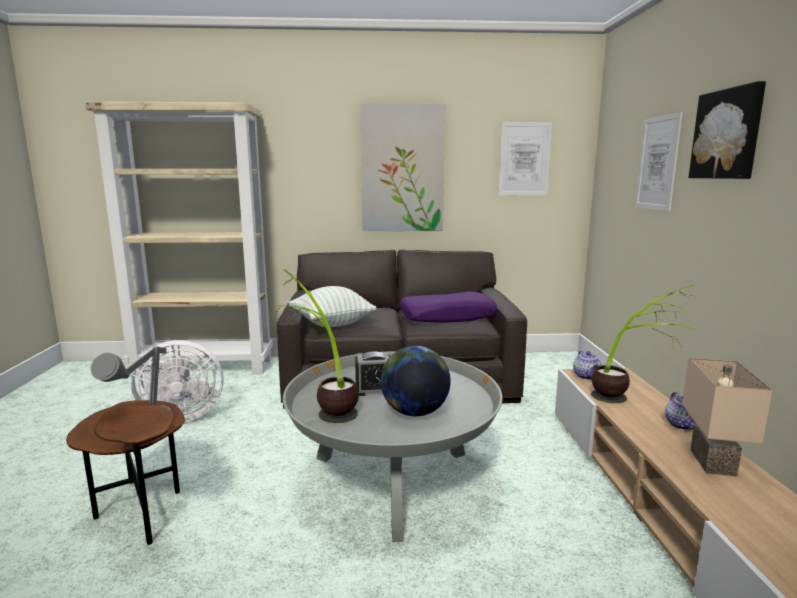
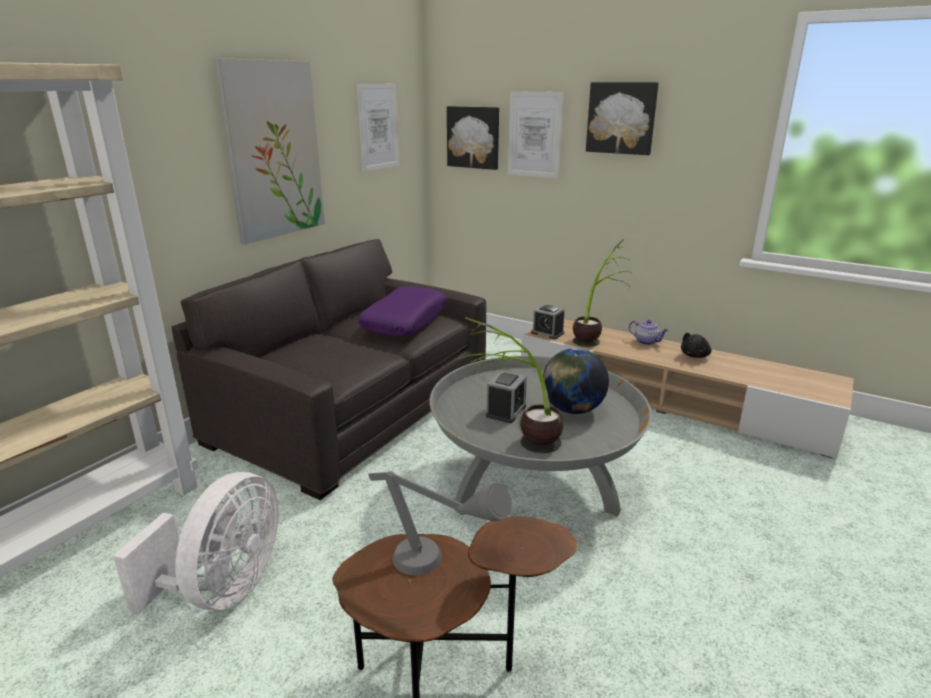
camera: 55 degrees left, 10 degrees up
pillow [288,286,377,327] -> none
teapot [573,350,602,380] -> alarm clock [531,305,564,339]
beige table lamp [682,358,773,476] -> black plush toy [681,333,712,358]
none -> picture [447,106,499,170]

